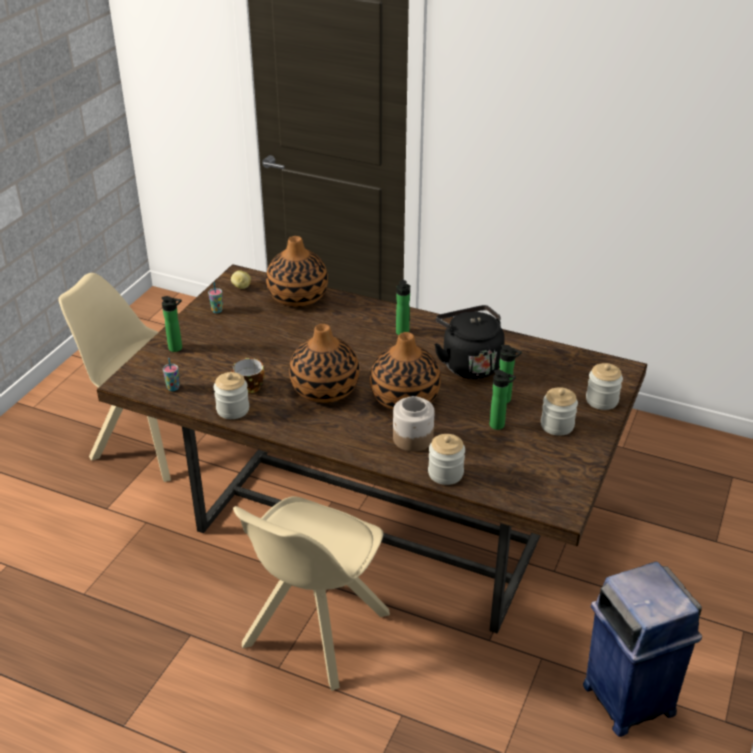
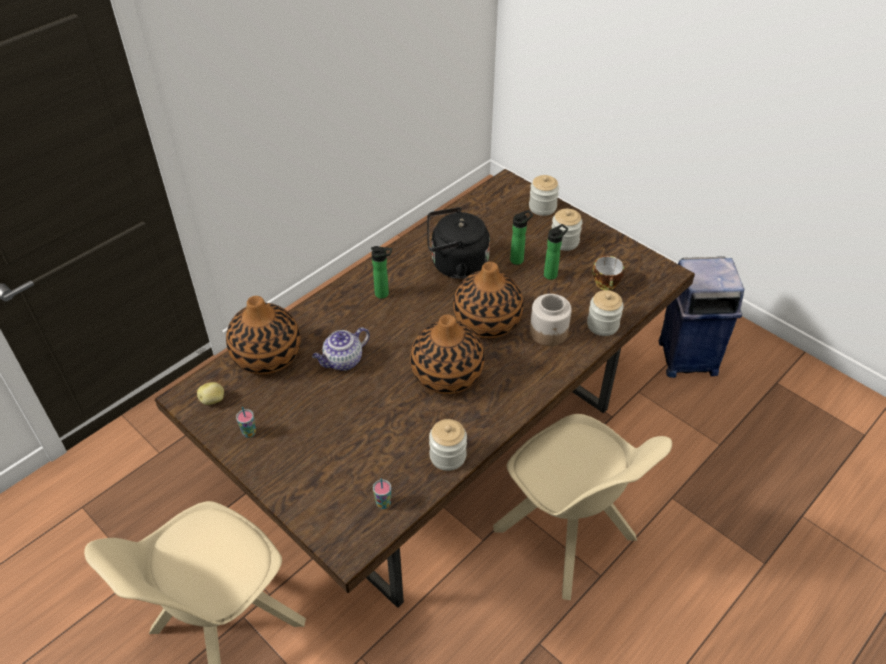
camera: 70 degrees left, 10 degrees up
bottle [161,296,182,352] -> none
cup [231,358,265,394] -> cup moved to [592,256,624,290]
none -> teapot [312,327,370,371]

